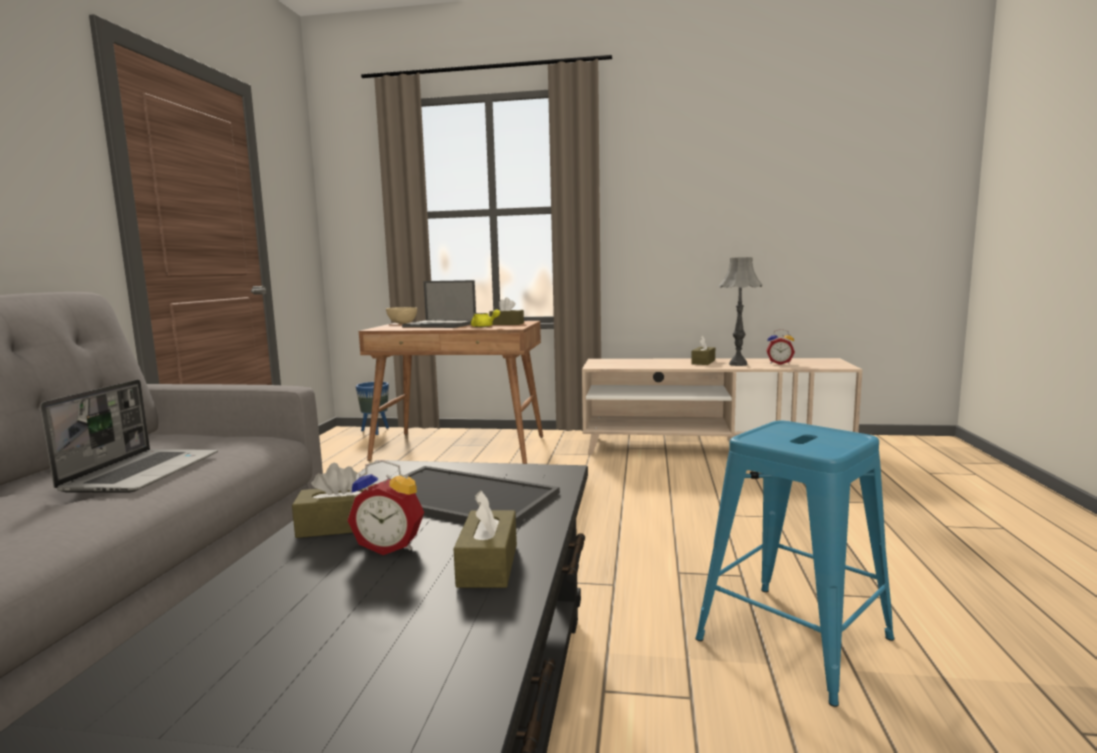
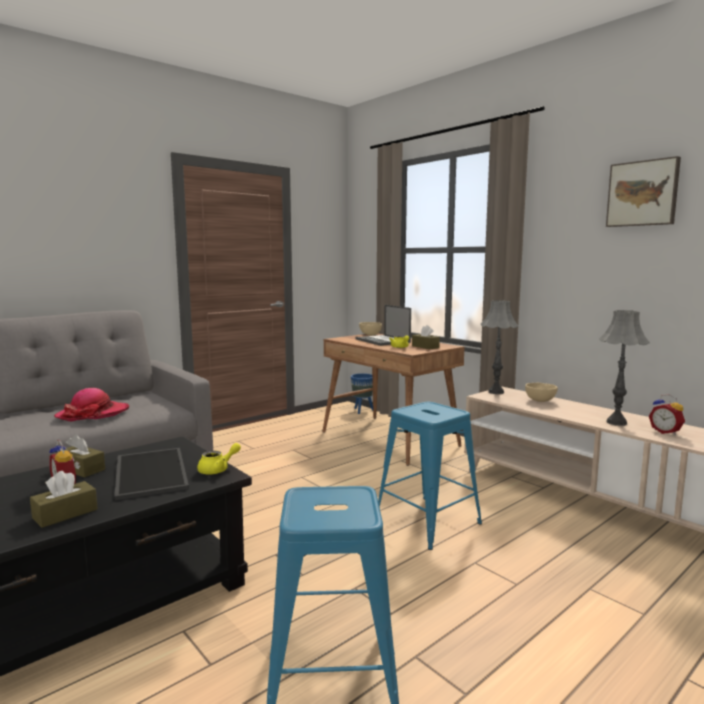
camera: 40 degrees right, 0 degrees up
laptop [40,379,218,493] -> hat [54,388,129,422]
brown tissue box [691,336,715,365] -> none
none -> yellow teapot [197,443,241,474]
none -> blue stool [378,402,482,550]
none -> grey table lamp [481,300,518,394]
none -> beige bowl [525,383,558,402]
none -> picture [606,156,681,227]

